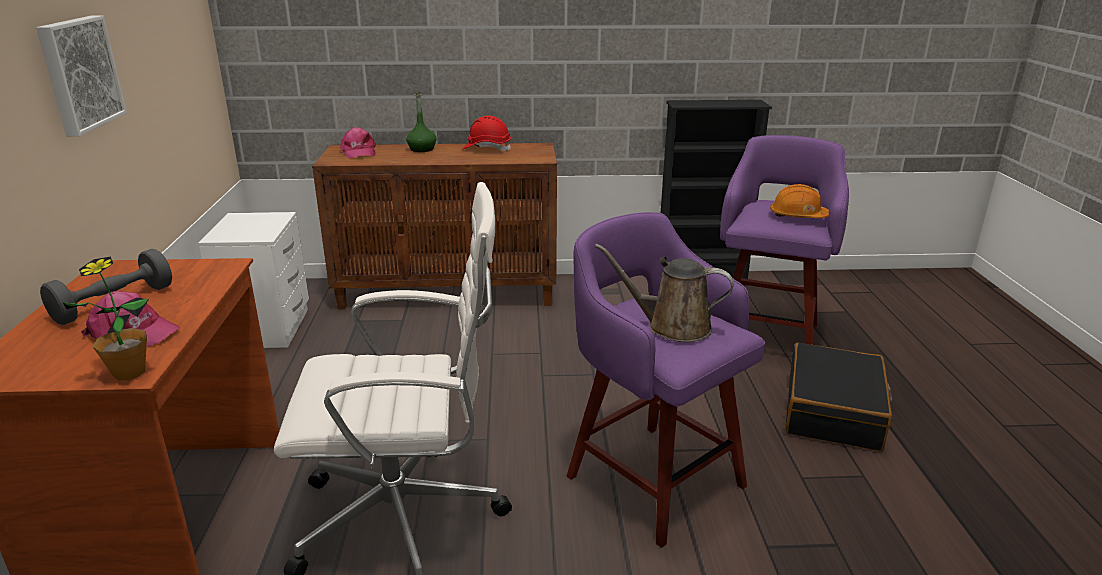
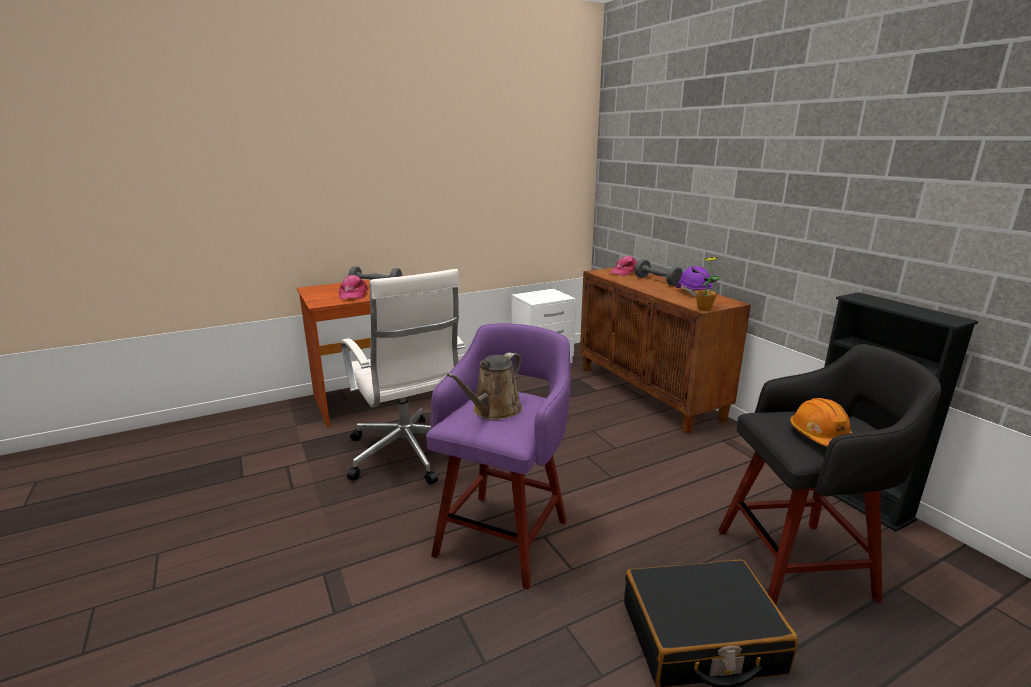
camera: 65 degrees right, 5 degrees down
picture [36,15,127,136] -> none
potted plant [63,257,149,380] -> potted plant moved to [692,257,721,311]
green bottle [406,92,436,152] -> grey dumbbell [635,259,683,286]
red hard hat [463,115,512,151] -> purple hard hat [676,266,712,296]
brown watering can [595,244,734,342] -> brown watering can turned 135 degrees counterclockwise [447,352,522,420]
purple stool [720,135,849,345] -> black stool [718,344,941,605]

